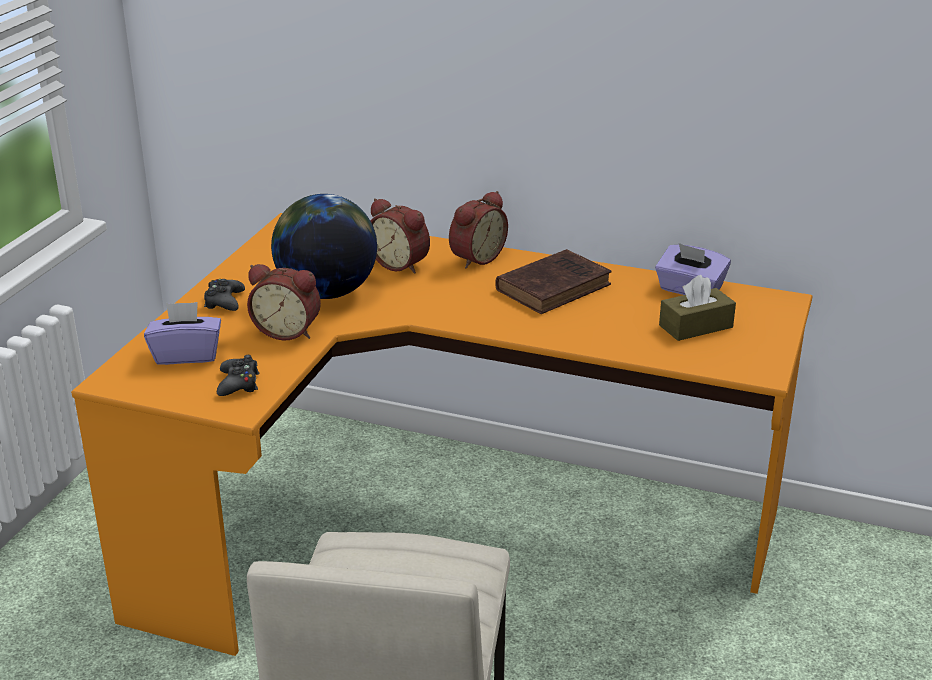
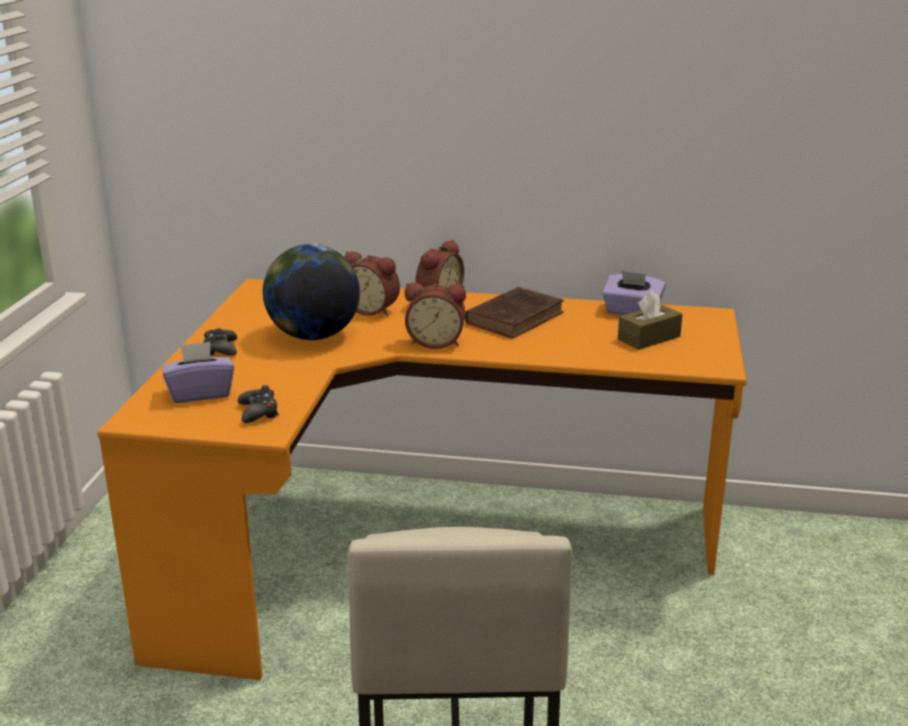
camera: 10 degrees left, 5 degrees down
alarm clock [247,264,321,340] -> alarm clock moved to [405,283,466,349]

